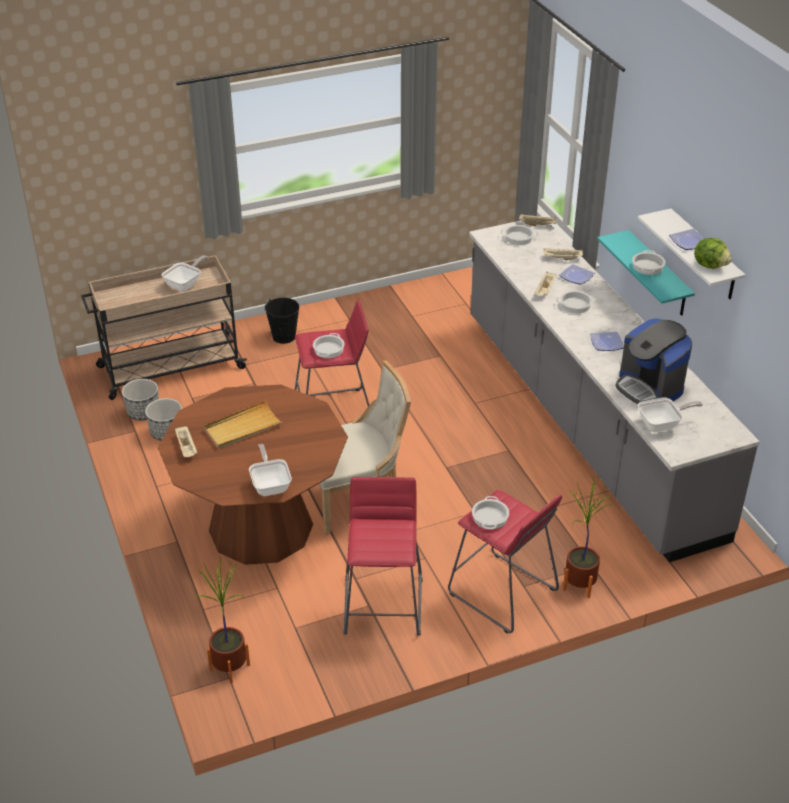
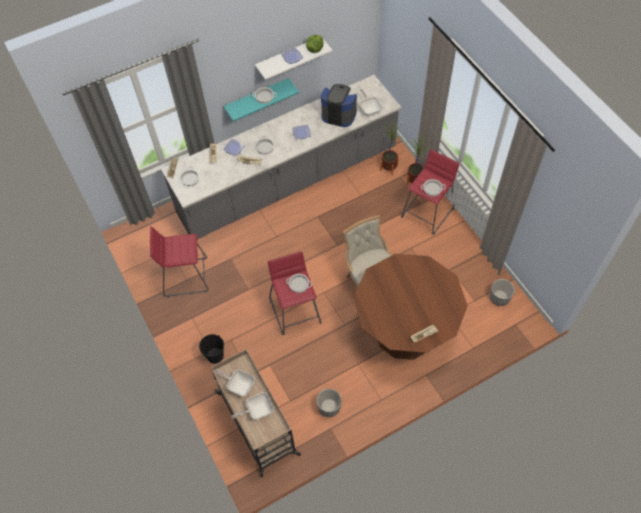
camera: 95 degrees left, 20 degrees up
planter [122,379,159,421] -> planter moved to [490,279,515,306]
potted plant [195,557,250,684] -> potted plant moved to [380,122,401,175]
beige tray [204,400,284,449] -> none
frying pan [249,444,292,496] -> frying pan moved to [232,392,274,420]
red stool [344,477,423,636] -> red stool moved to [150,227,208,297]
coffee machine [615,319,692,404] -> coffee machine turned 120 degrees counterclockwise [321,84,357,127]

